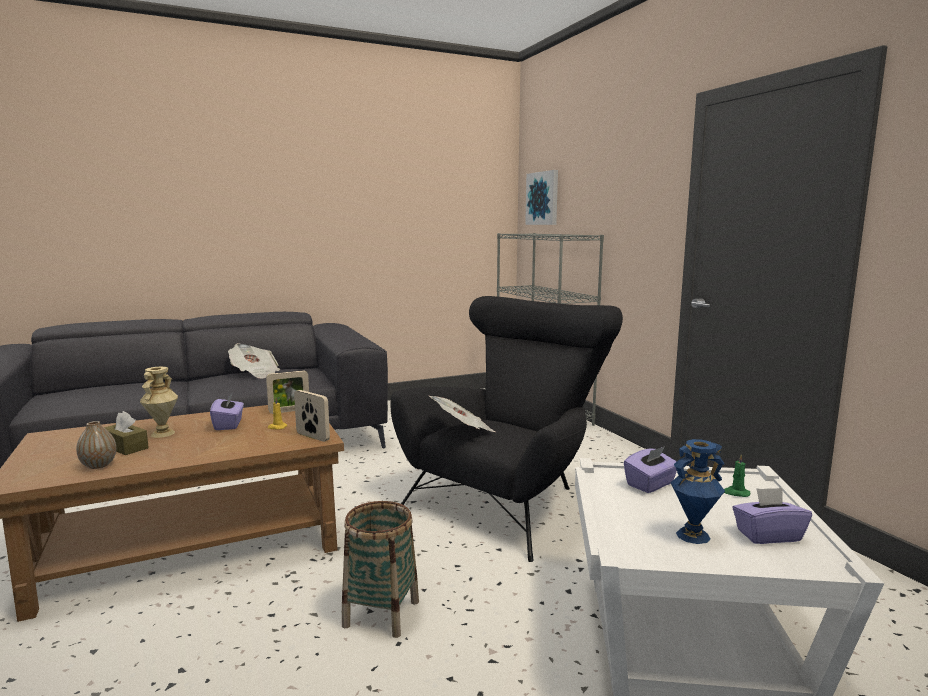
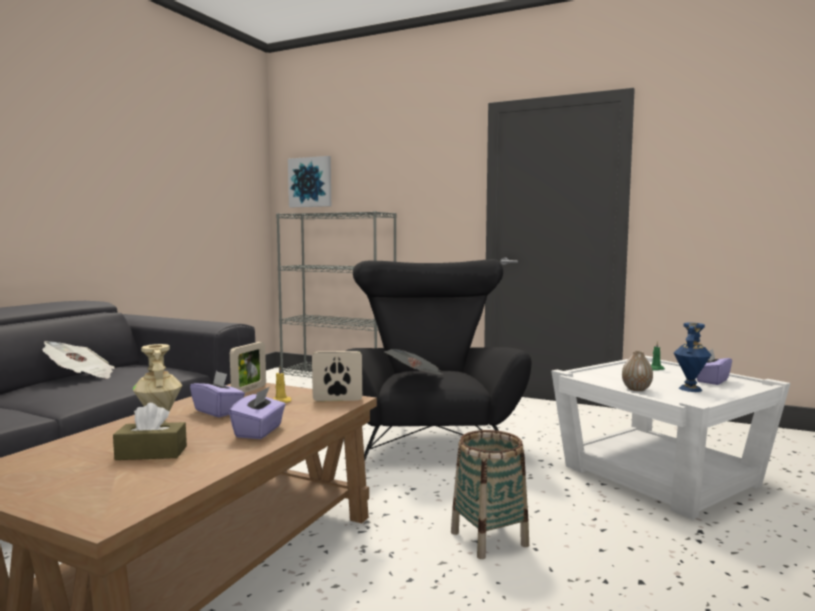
camera: 40 degrees left, 5 degrees down
vase [76,421,116,469] -> vase moved to [622,351,653,391]
purple tissue box [624,446,677,493] -> purple tissue box moved to [229,387,286,439]

